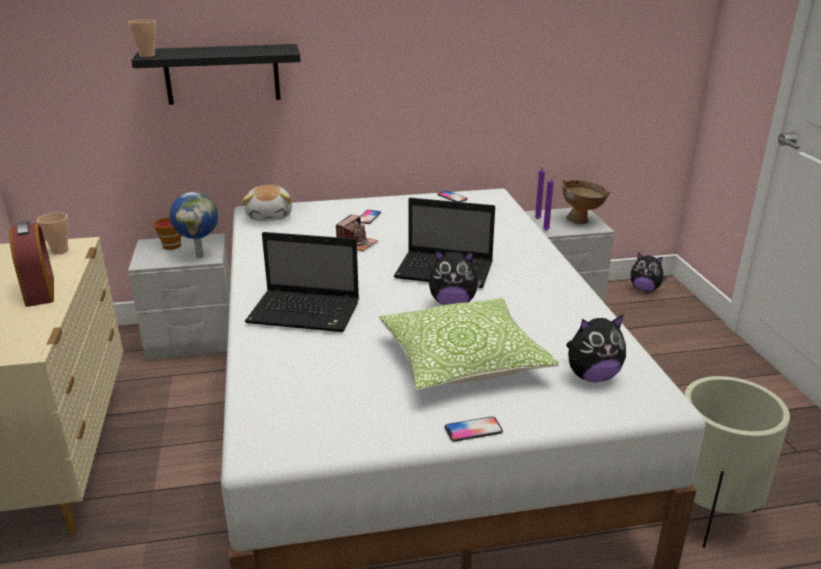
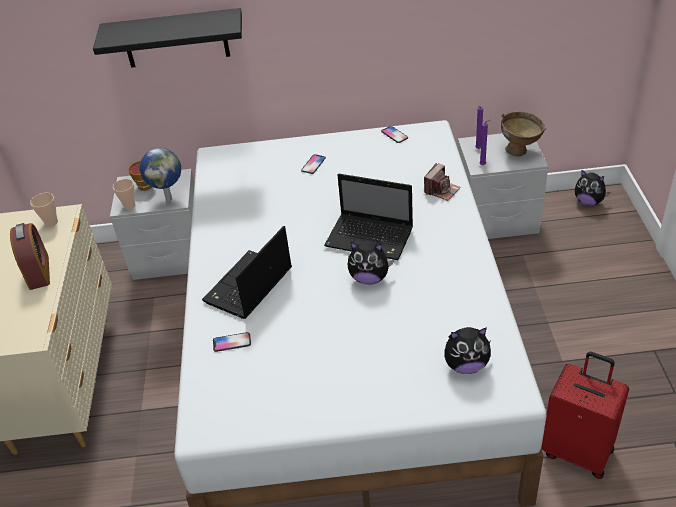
camera: 10 degrees right, 15 degrees up
cup [128,19,156,57] -> cup moved to [113,179,135,209]
plush toy [242,185,292,221] -> none
laptop [245,232,359,332] -> laptop turned 105 degrees clockwise [202,226,292,319]
camera [336,214,378,251] -> camera moved to [424,163,461,201]
pillow [379,297,559,391] -> none
phone [444,417,503,442] -> phone moved to [213,332,251,352]
beige planter [684,376,790,548] -> red suitcase [541,352,629,479]

